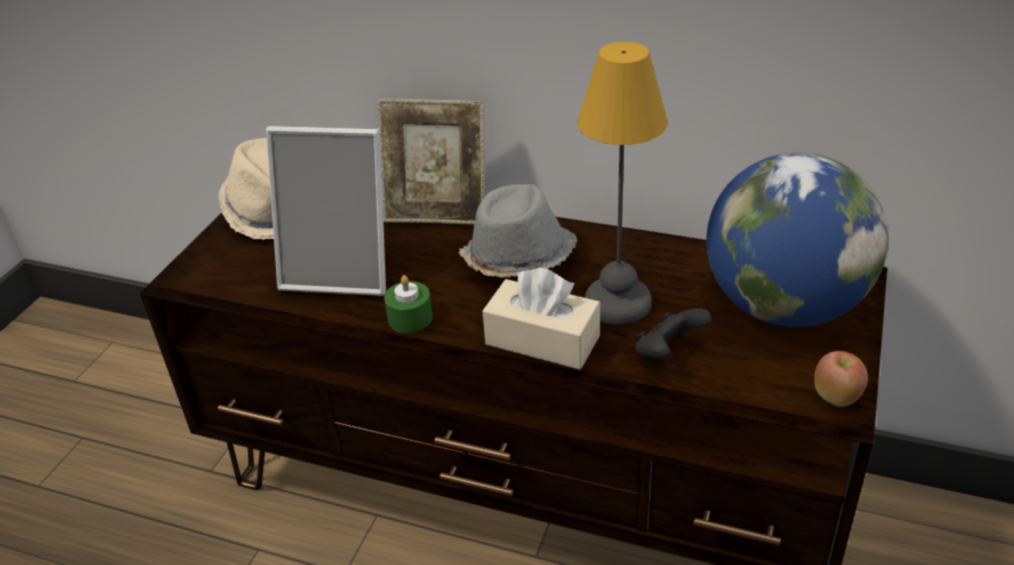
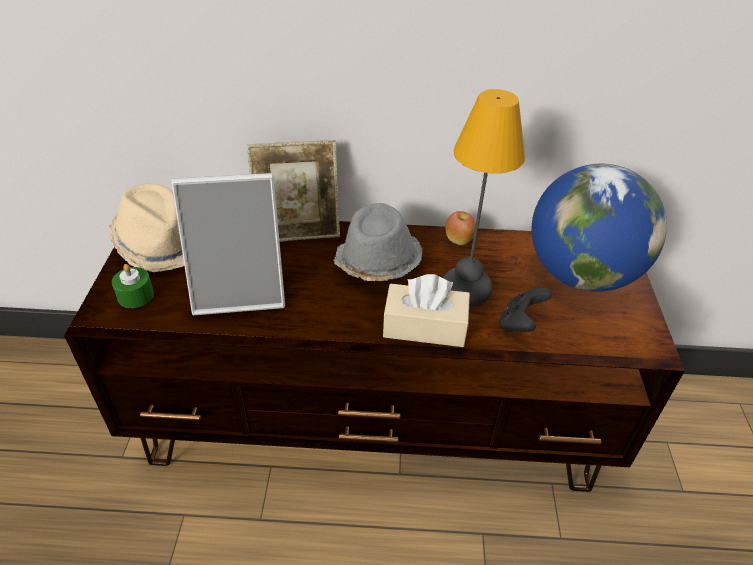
camera: 20 degrees left, 5 degrees up
green candle [384,275,433,333] -> green candle moved to [112,264,154,308]
apple [814,351,868,407] -> apple moved to [445,211,476,245]

